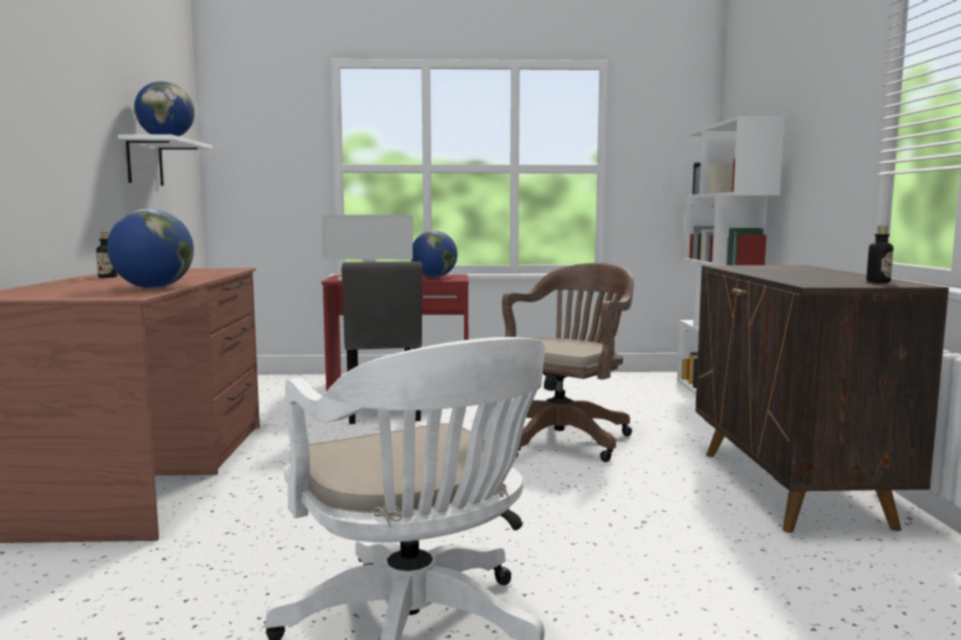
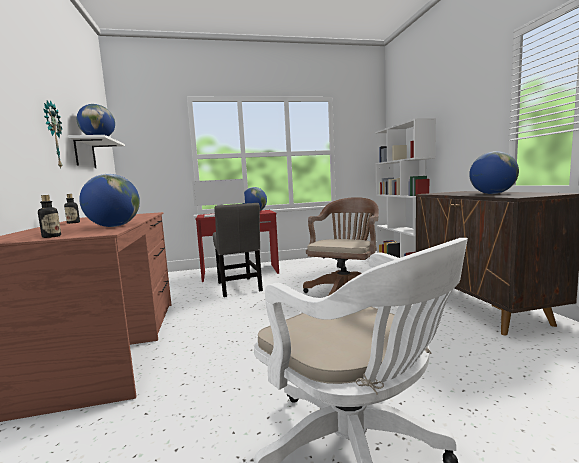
camera: 10 degrees left, 0 degrees up
bottle [866,225,893,283] -> bottle moved to [38,195,61,238]
none -> wall clock [43,100,62,168]
none -> globe [469,151,519,194]

